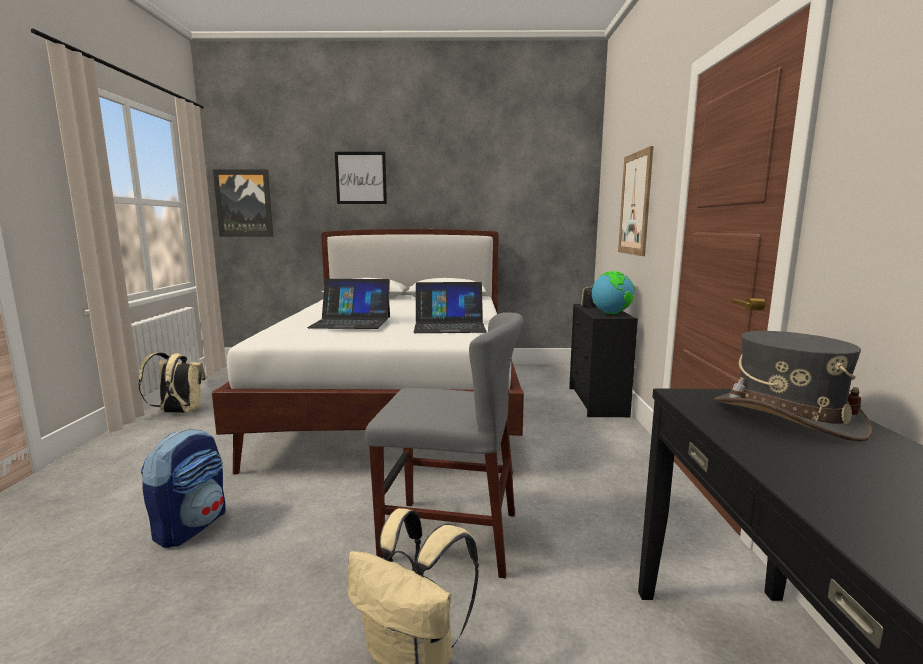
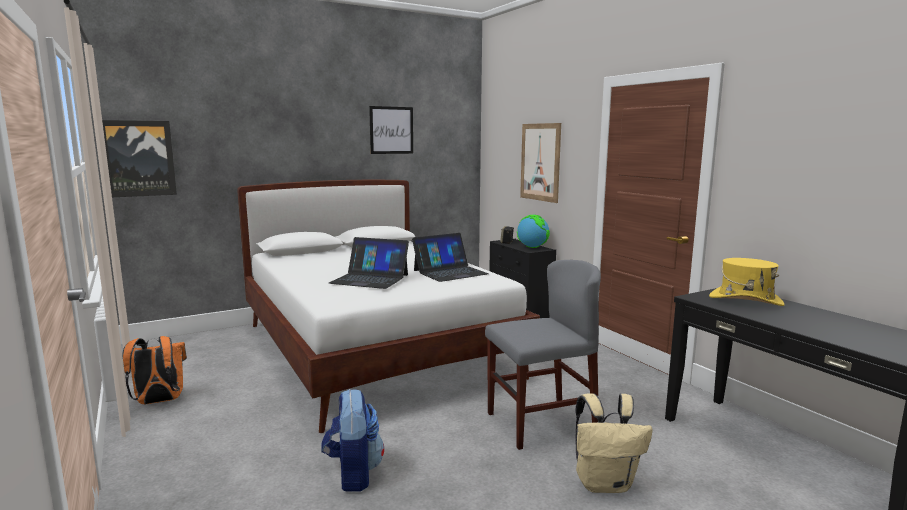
camera: 30 degrees left, 0 degrees up
beige backpack [138,352,206,413] -> orange backpack [122,336,187,404]
laptop [307,279,390,329] -> laptop turned 45 degrees clockwise [329,237,409,289]
picture [335,152,387,204] -> picture moved to [369,106,413,154]
grey hat [715,331,873,442] -> yellow hat [709,258,785,306]

